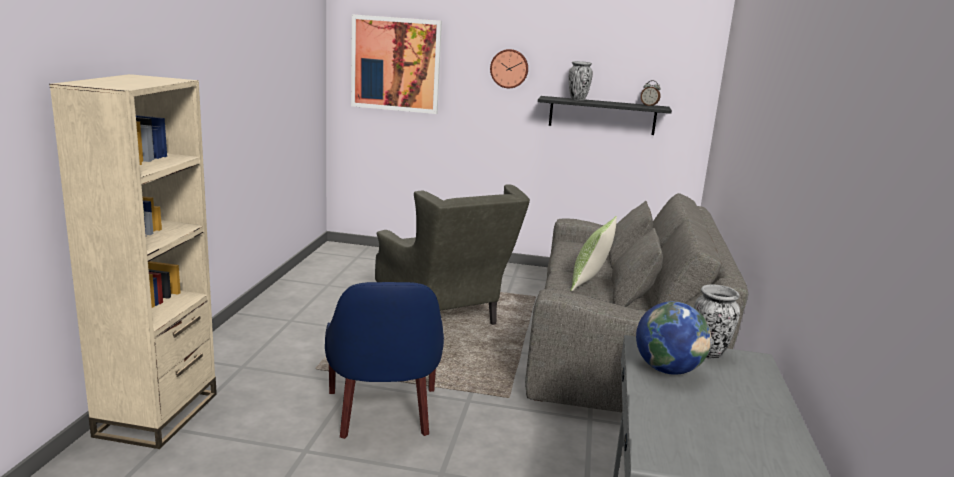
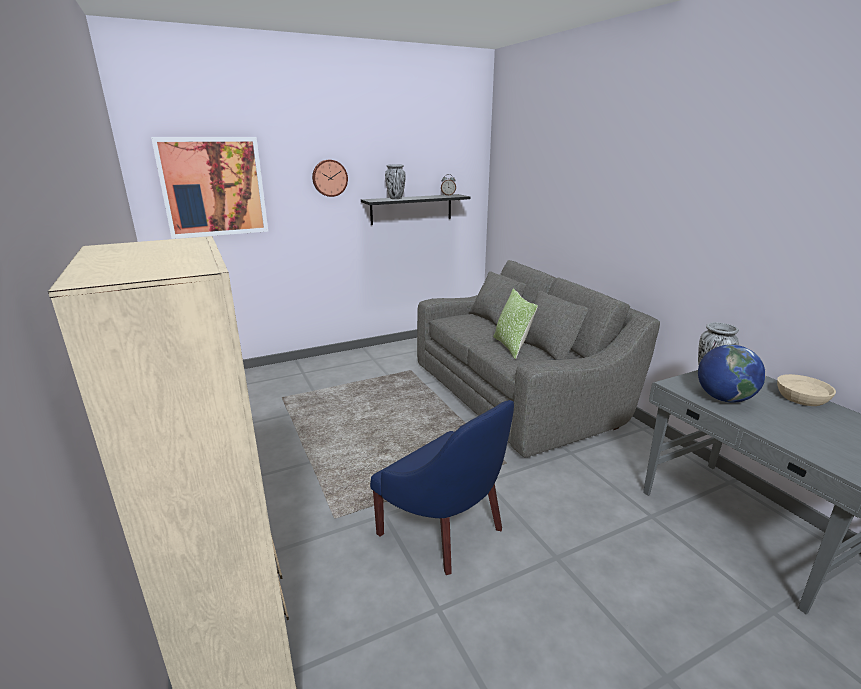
camera: 35 degrees left, 5 degrees up
grey armchair [375,185,530,325] -> none
none -> beige bowl [777,374,836,406]

